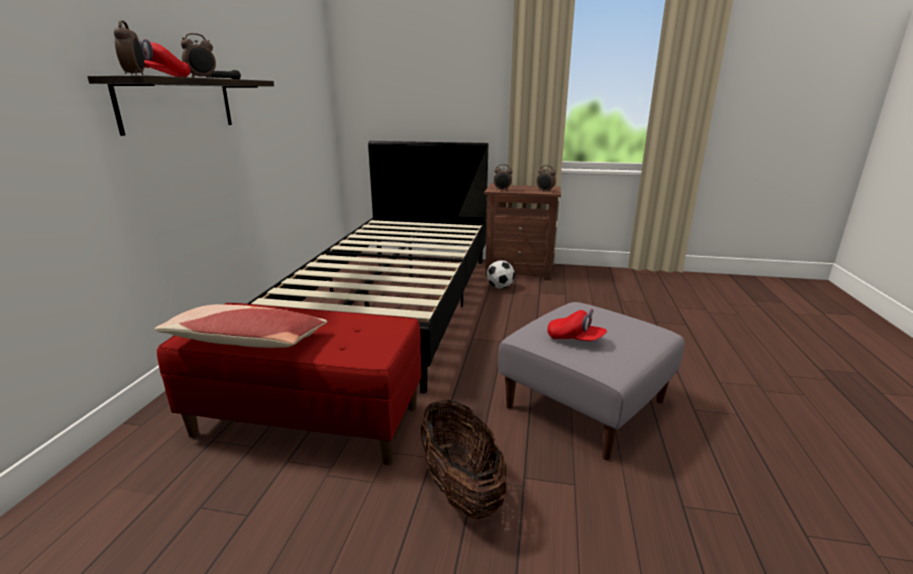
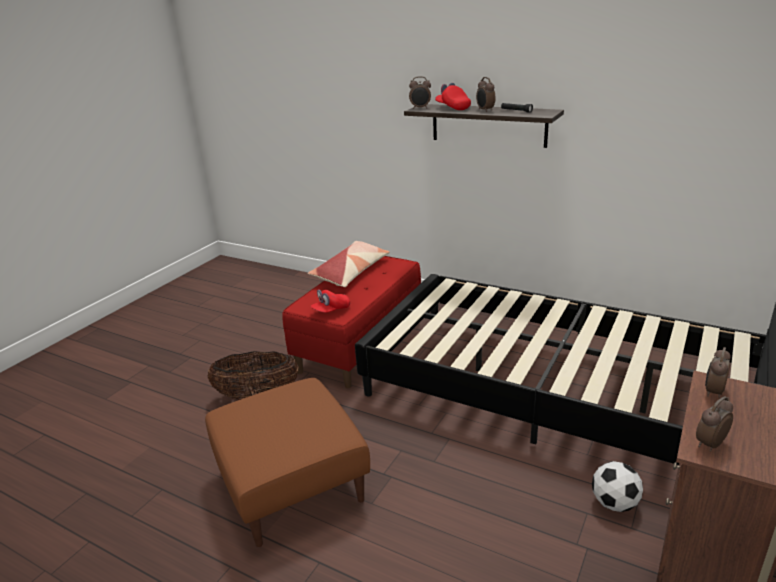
camera: 110 degrees right, 5 degrees up
grey ottoman [498,302,685,460] -> brown ottoman [205,378,370,547]
red cap [547,309,607,341] -> red cap moved to [310,290,350,313]

